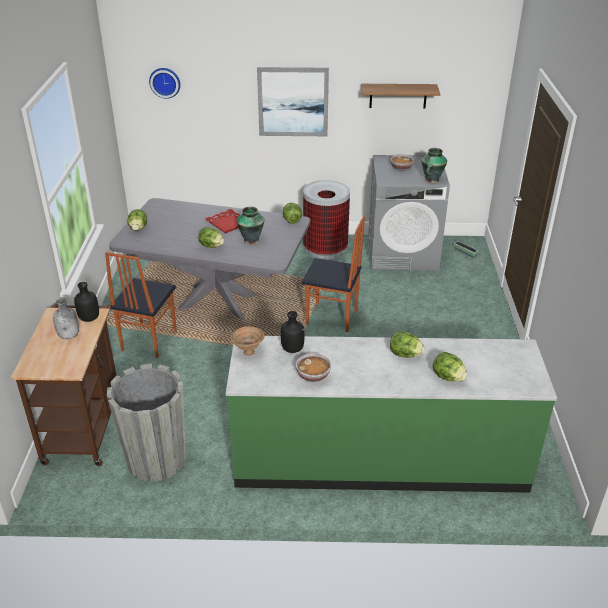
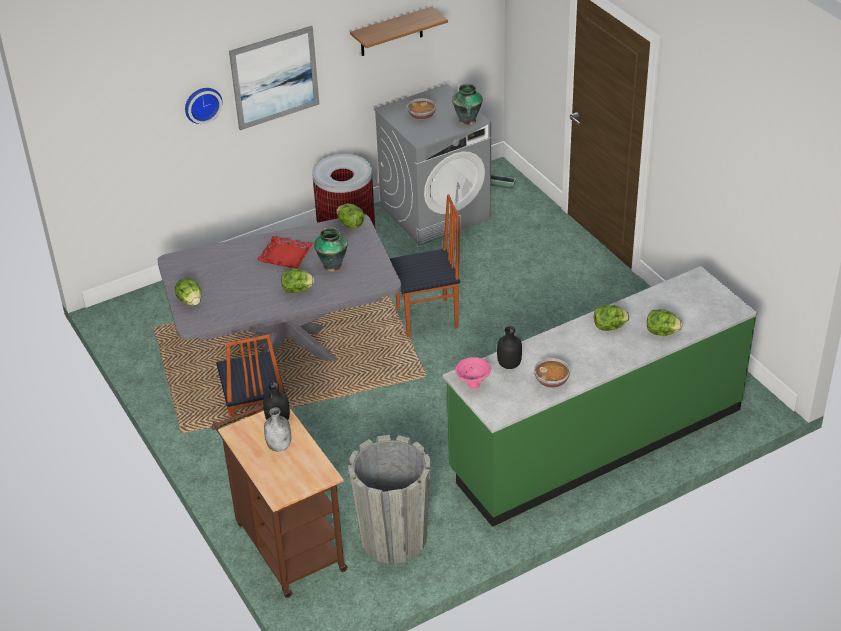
camera: 30 degrees left, 5 degrees up
wall clock [149,68,180,99] -> wall clock moved to [185,88,223,124]
brown bowl [230,326,265,356] -> pink bowl [455,357,491,389]

